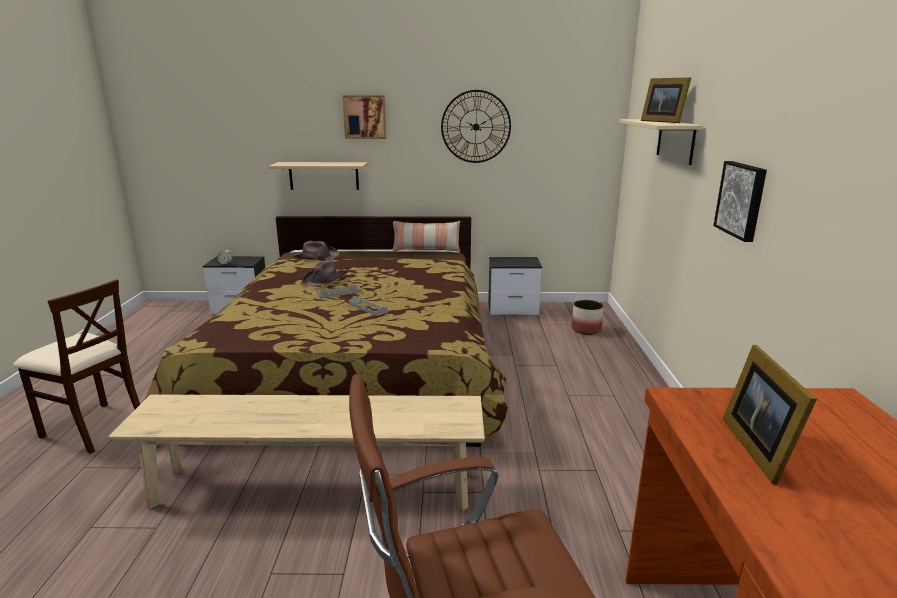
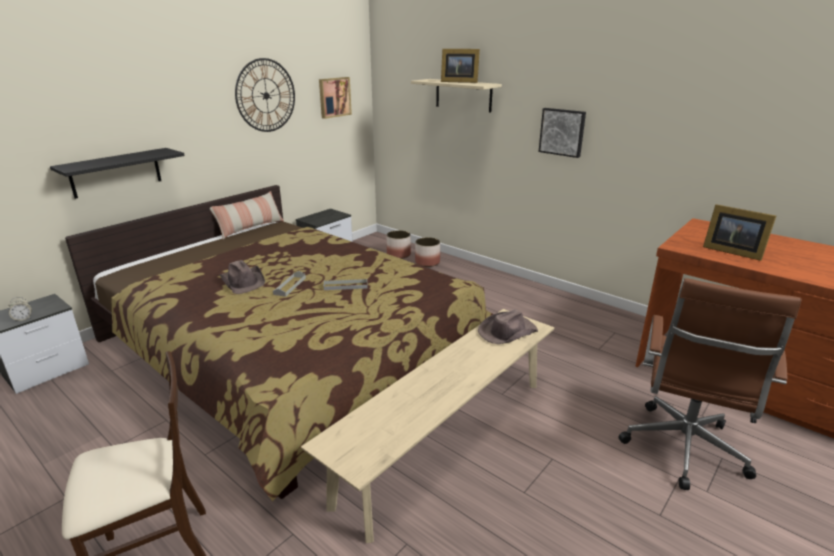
camera: 50 degrees left, 5 degrees up
beige shelf [269,162,368,190] -> black shelf [50,148,185,199]
brown hat [293,241,340,261] -> brown hat moved to [478,309,538,344]
picture [342,95,386,139] -> picture moved to [319,77,352,119]
none -> planter [415,237,440,267]

